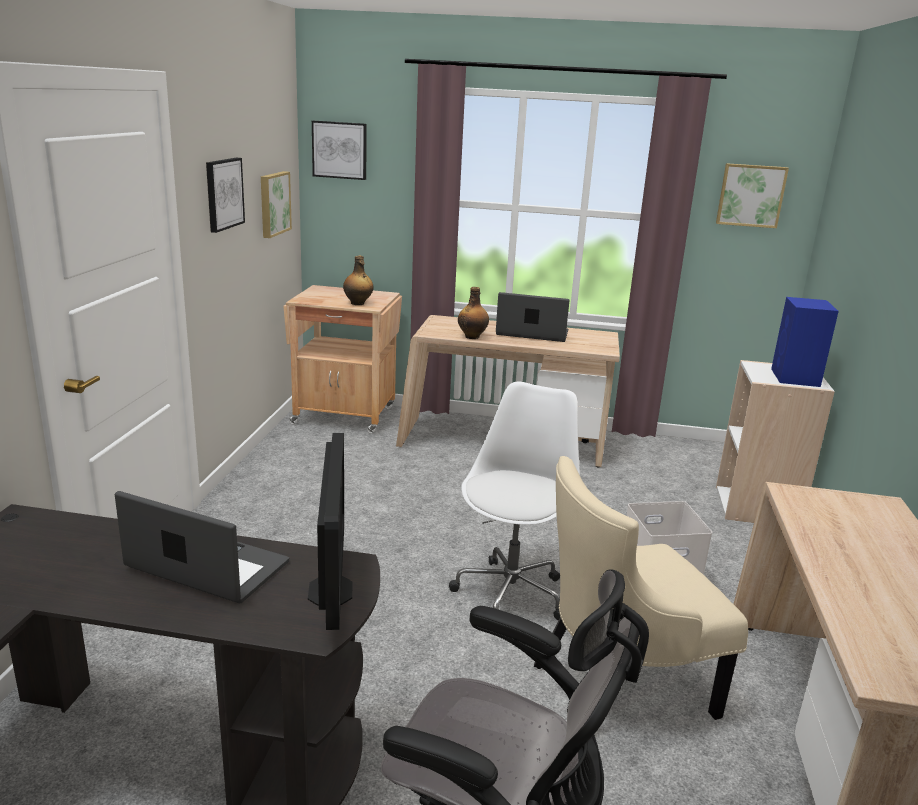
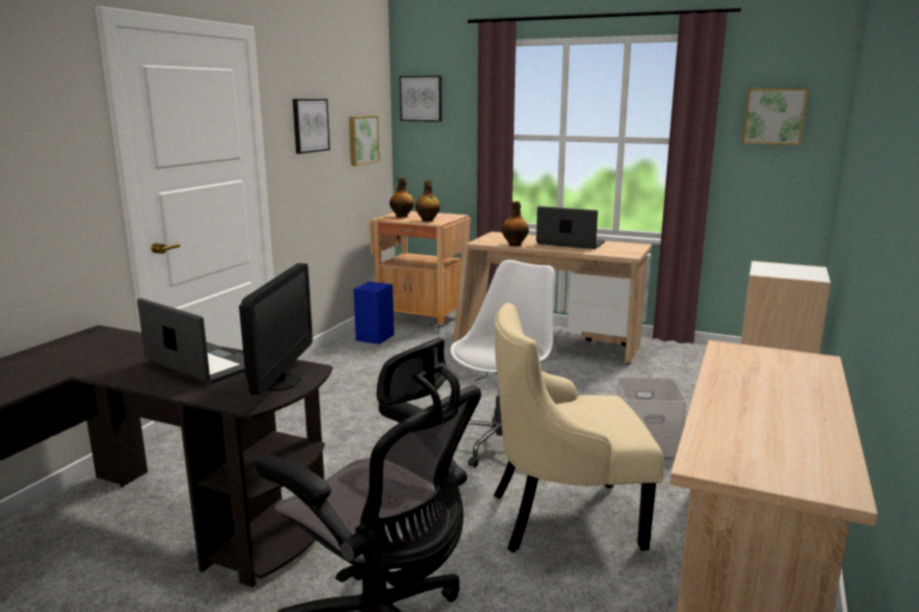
camera: 15 degrees right, 5 degrees down
blue speaker [771,297,839,387] -> blue speaker moved to [354,282,394,344]
none -> bottle [390,177,414,217]

